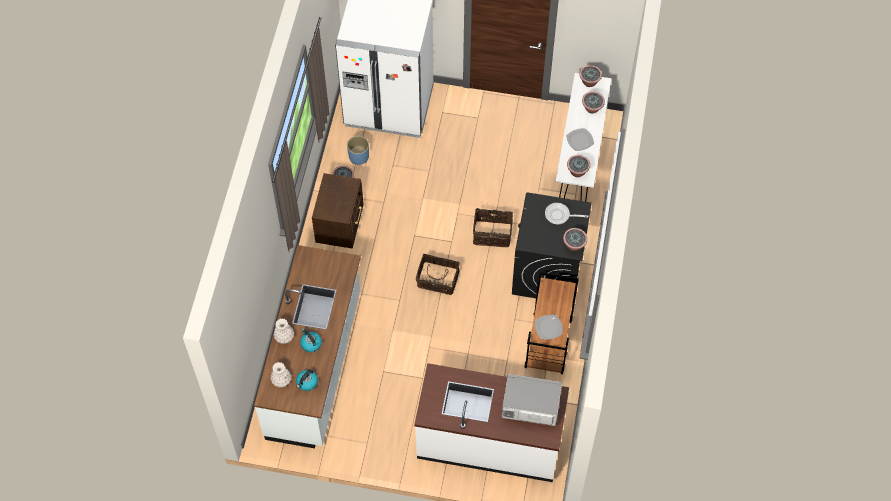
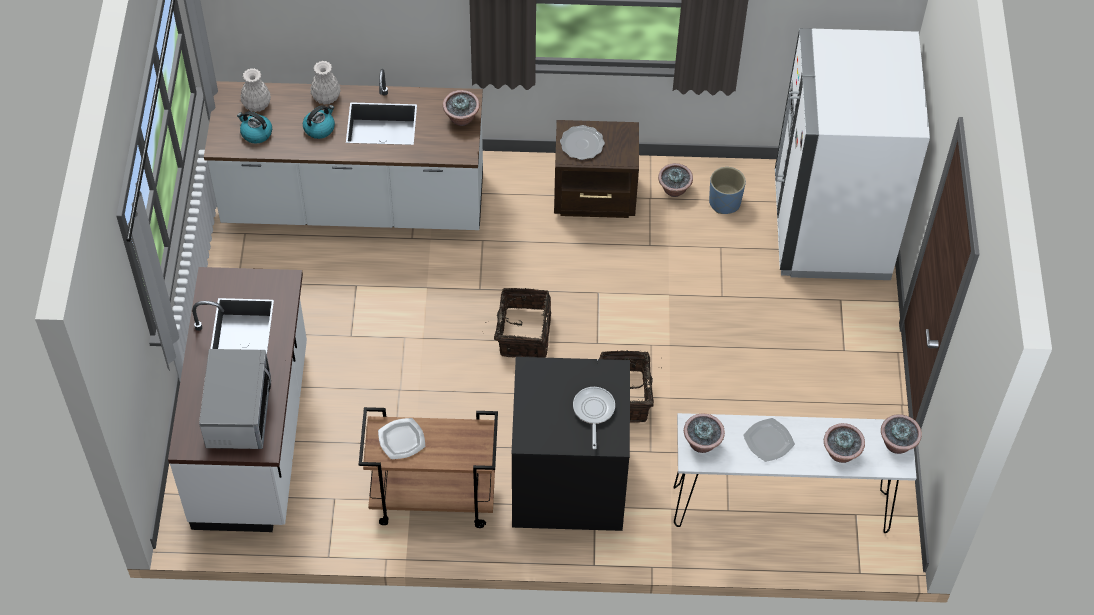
camera: 80 degrees right, 5 degrees down
potted plant [563,228,588,251] -> potted plant moved to [443,90,480,126]
none -> plate [560,125,605,160]

